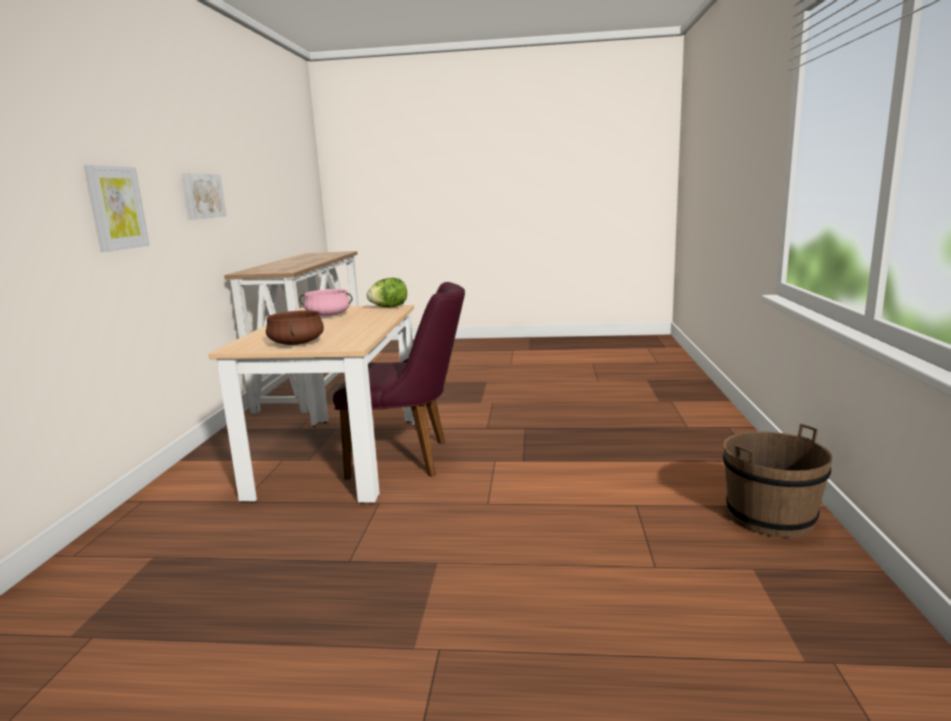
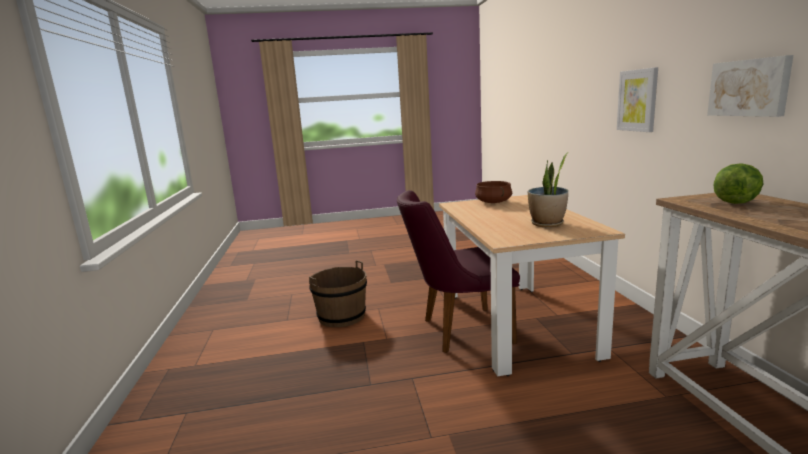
camera: 165 degrees right, 0 degrees up
pink cooking pot [299,289,352,316] -> potted plant [528,153,568,227]
lettuce [367,278,407,307] -> lettuce moved to [713,163,763,204]
brown bucket [723,424,832,537] -> brown bucket moved to [309,260,367,327]

